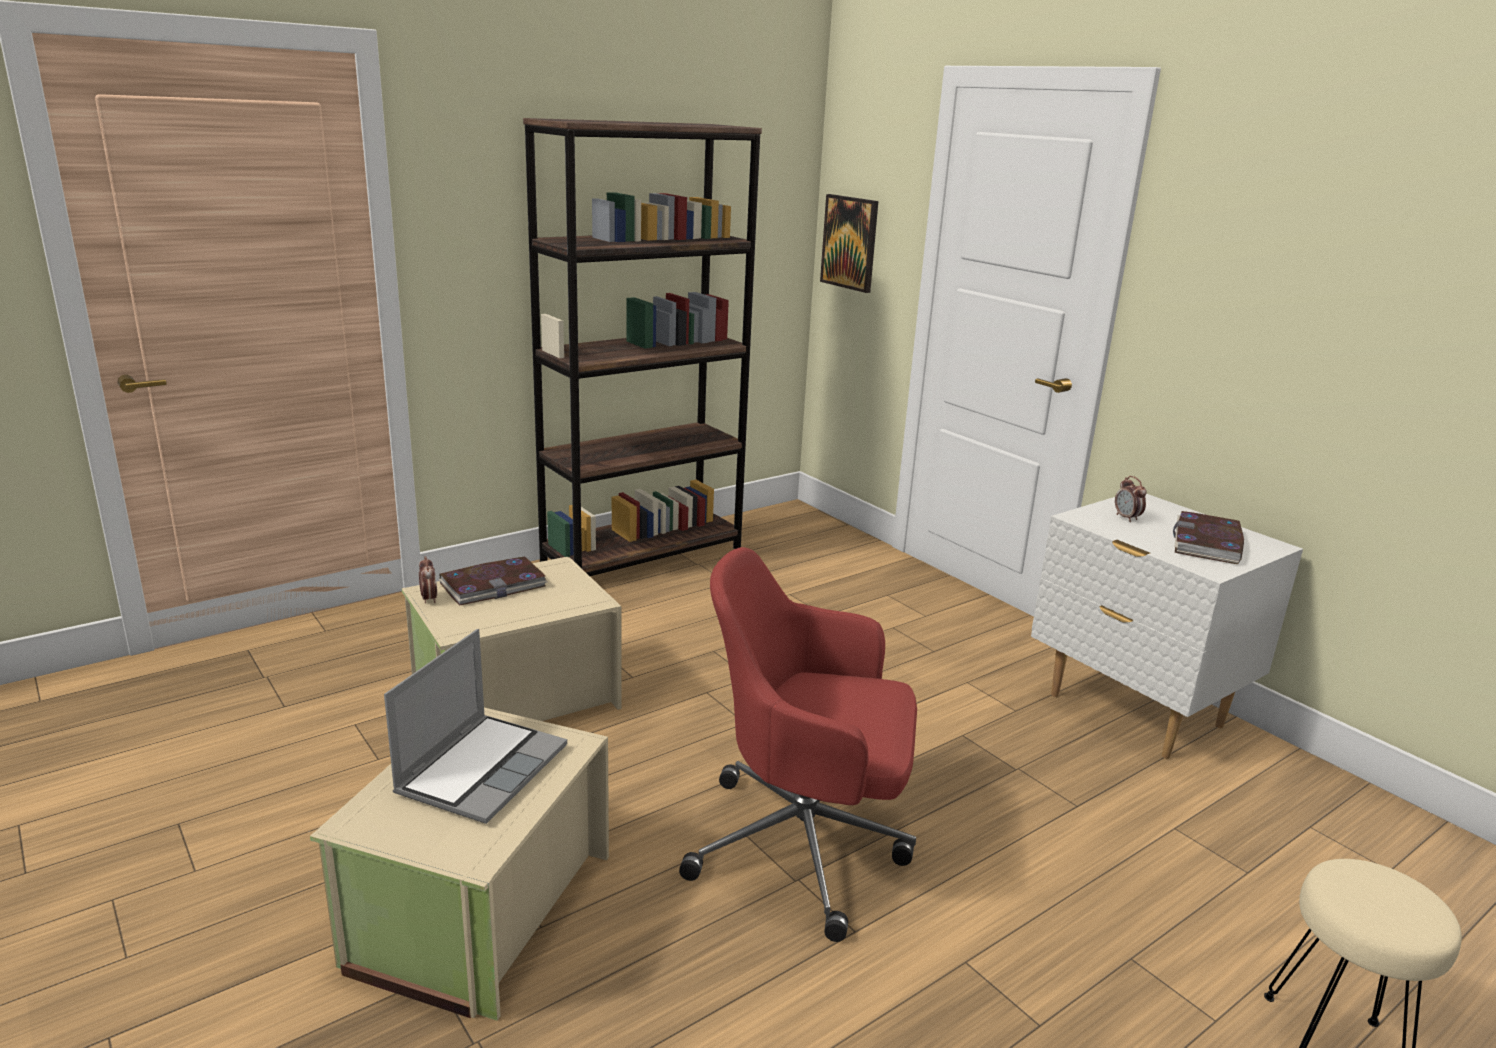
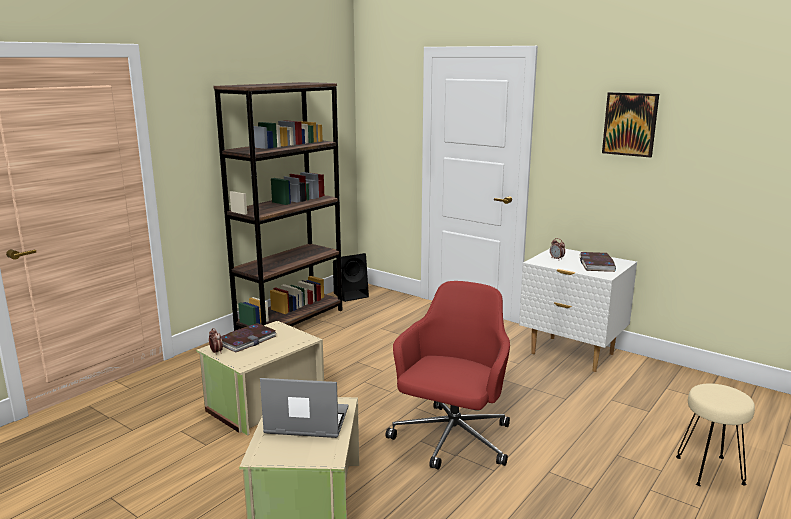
camera: 15 degrees left, 5 degrees down
laptop [384,629,567,824] -> laptop turned 90 degrees counterclockwise [260,378,349,438]
red office chair [679,547,917,942] -> red office chair turned 120 degrees clockwise [386,281,510,470]
picture [820,194,878,293] -> picture moved to [602,92,659,158]
none -> black speaker [333,253,369,302]

